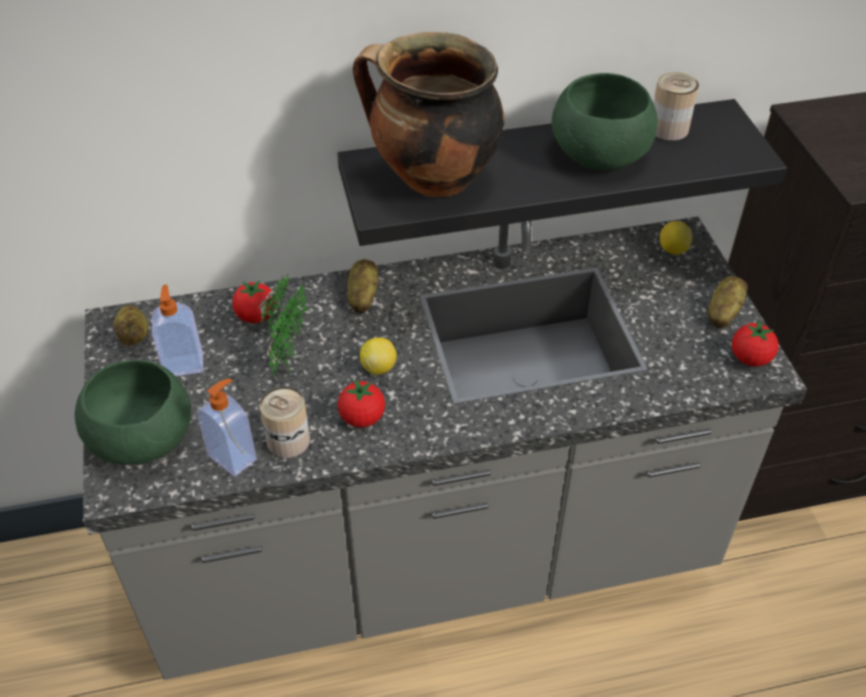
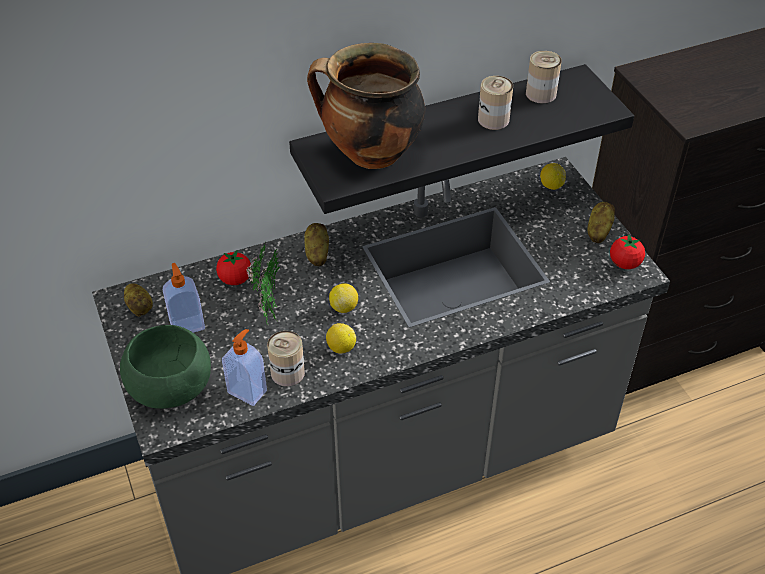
camera: 10 degrees left, 0 degrees up
tomato [338,379,385,427] -> lemon [326,323,356,354]
green bowl [552,73,658,170] -> can [478,76,513,130]

